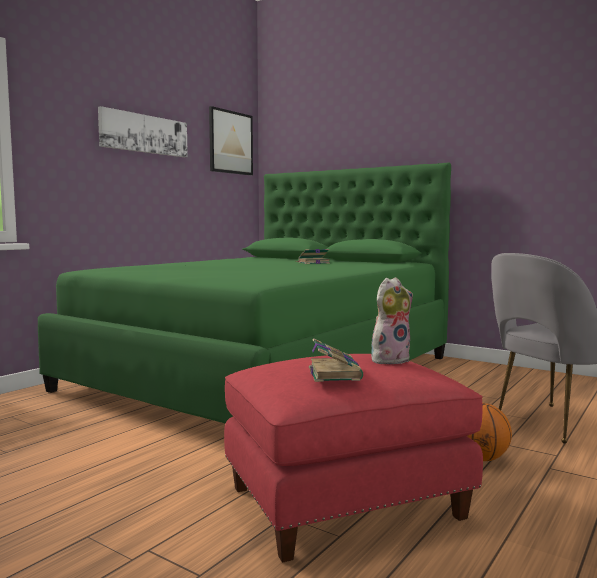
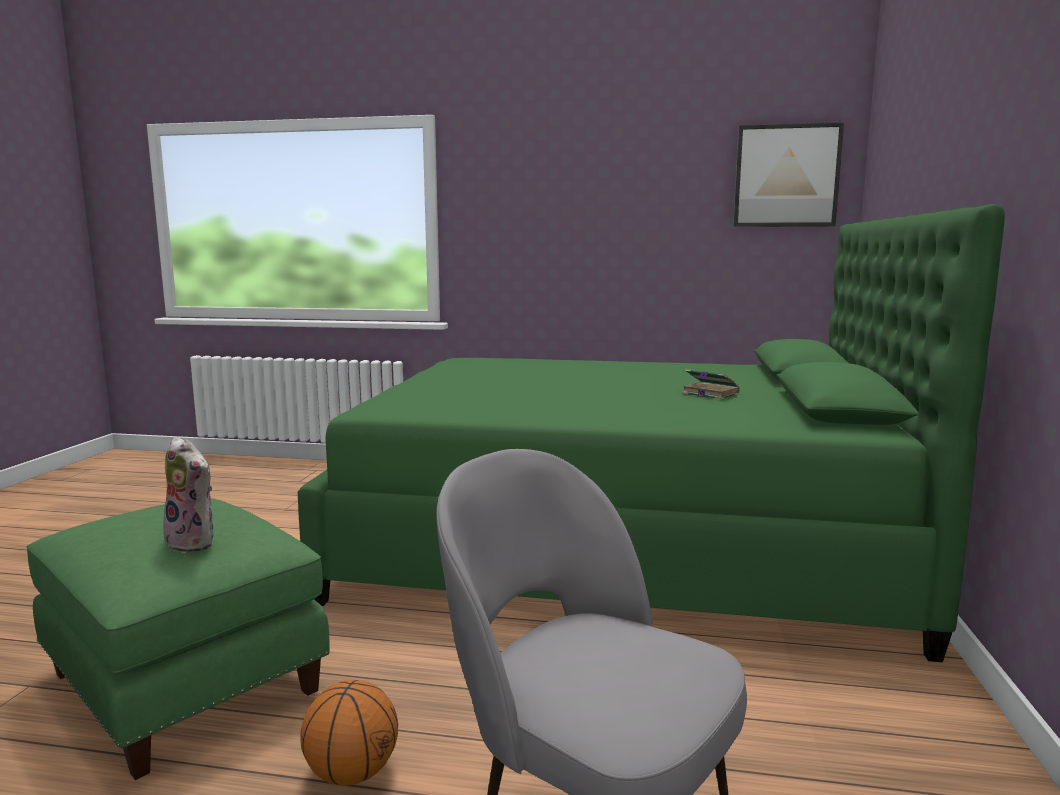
camera: 65 degrees right, 5 degrees up
picture [98,106,188,157] -> none
red ottoman [224,354,483,563] -> green ottoman [26,498,330,780]
book [309,338,363,382] -> none

